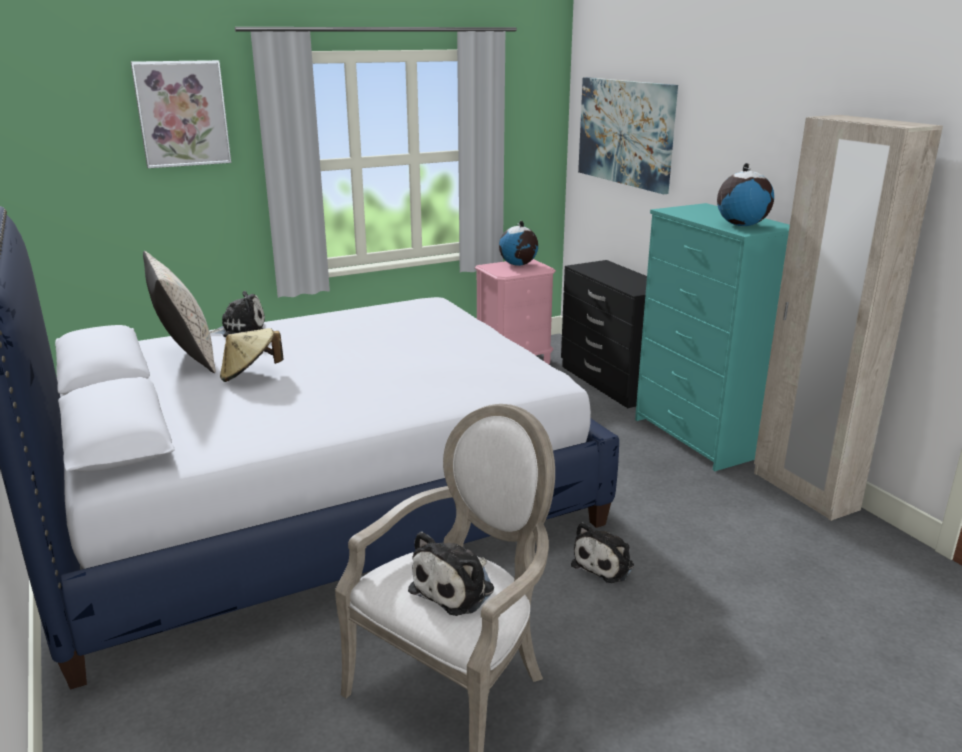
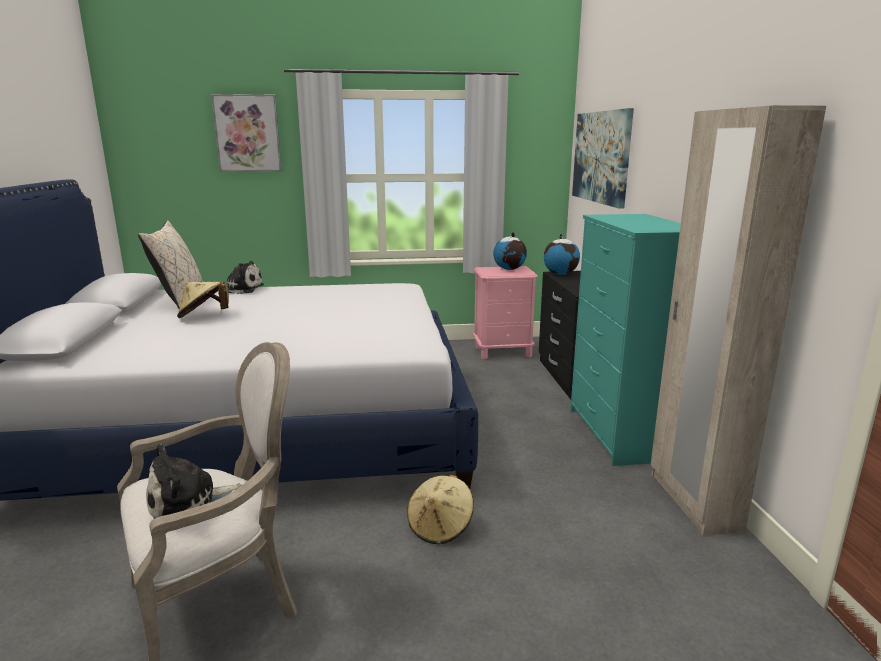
camera: 20 degrees right, 5 degrees down
plush toy [571,522,634,583] -> beige hat [407,475,474,544]
globe [717,163,774,226] -> globe moved to [543,234,580,275]

